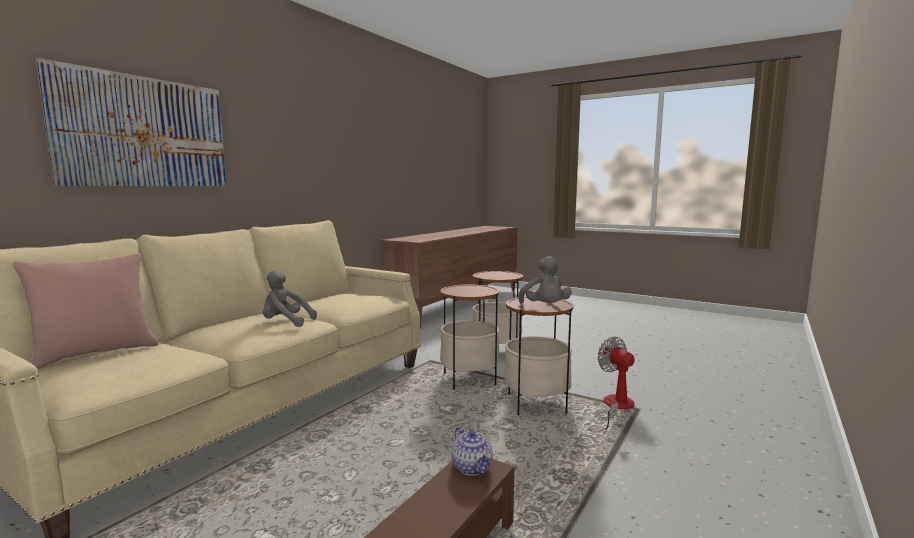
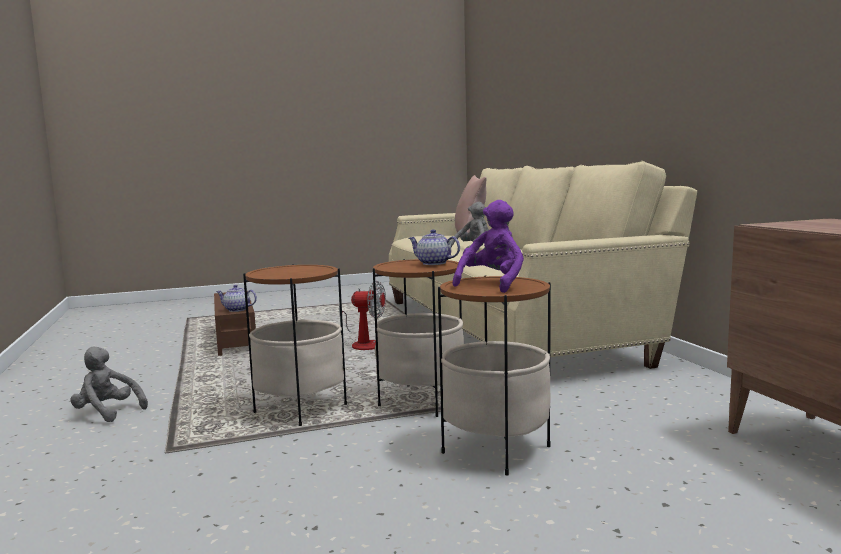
camera: 130 degrees right, 0 degrees up
picture [36,58,226,186] -> none
grey plush toy [518,256,572,304] -> grey plush toy moved to [70,346,148,422]
fan [597,336,636,430] -> fan moved to [339,281,386,350]
none -> teapot [409,229,460,265]
none -> purple plush toy [452,200,524,293]

